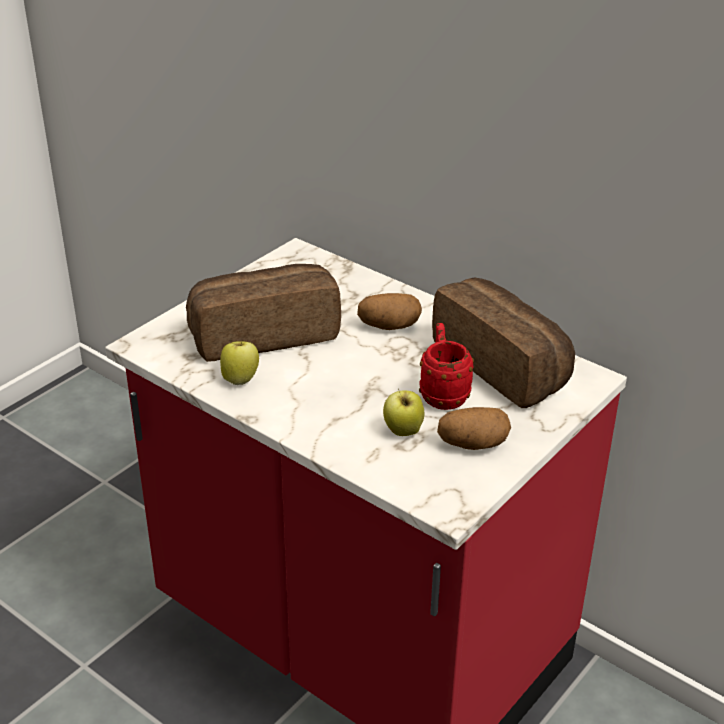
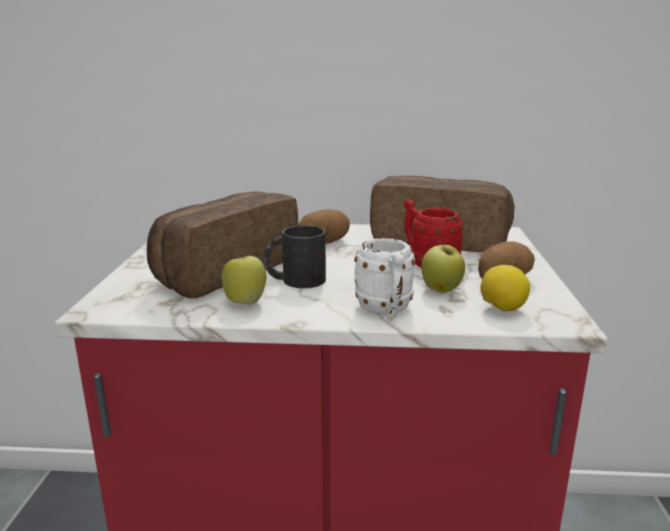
camera: 35 degrees left, 15 degrees down
none -> black mug [264,225,326,288]
none -> white mug [354,238,415,319]
none -> lemon [480,265,530,311]

